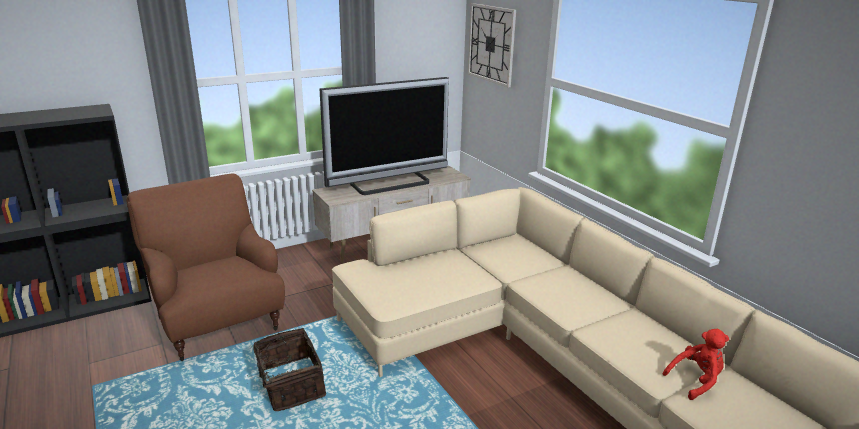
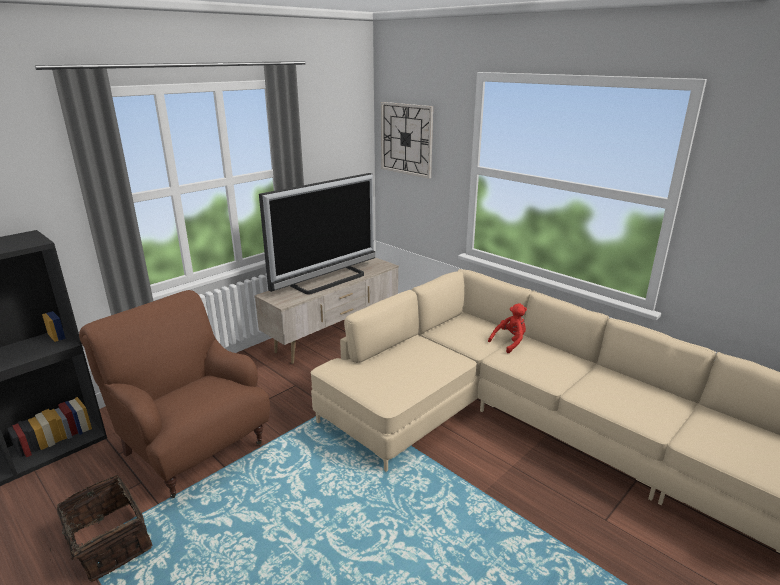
camera: 15 degrees left, 0 degrees up
basket [247,328,326,411] -> basket moved to [50,475,152,582]
red plush toy [663,329,729,400] -> red plush toy moved to [488,303,527,353]

